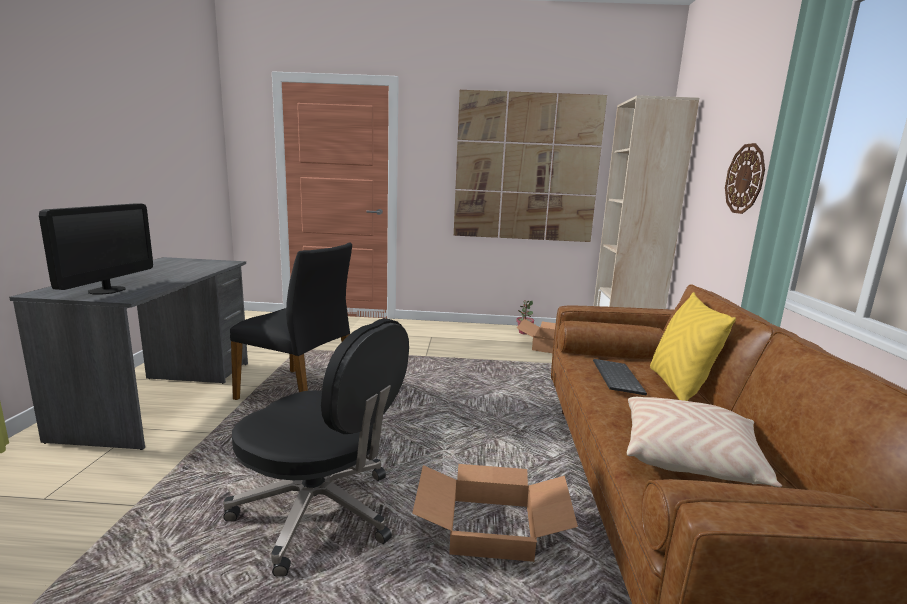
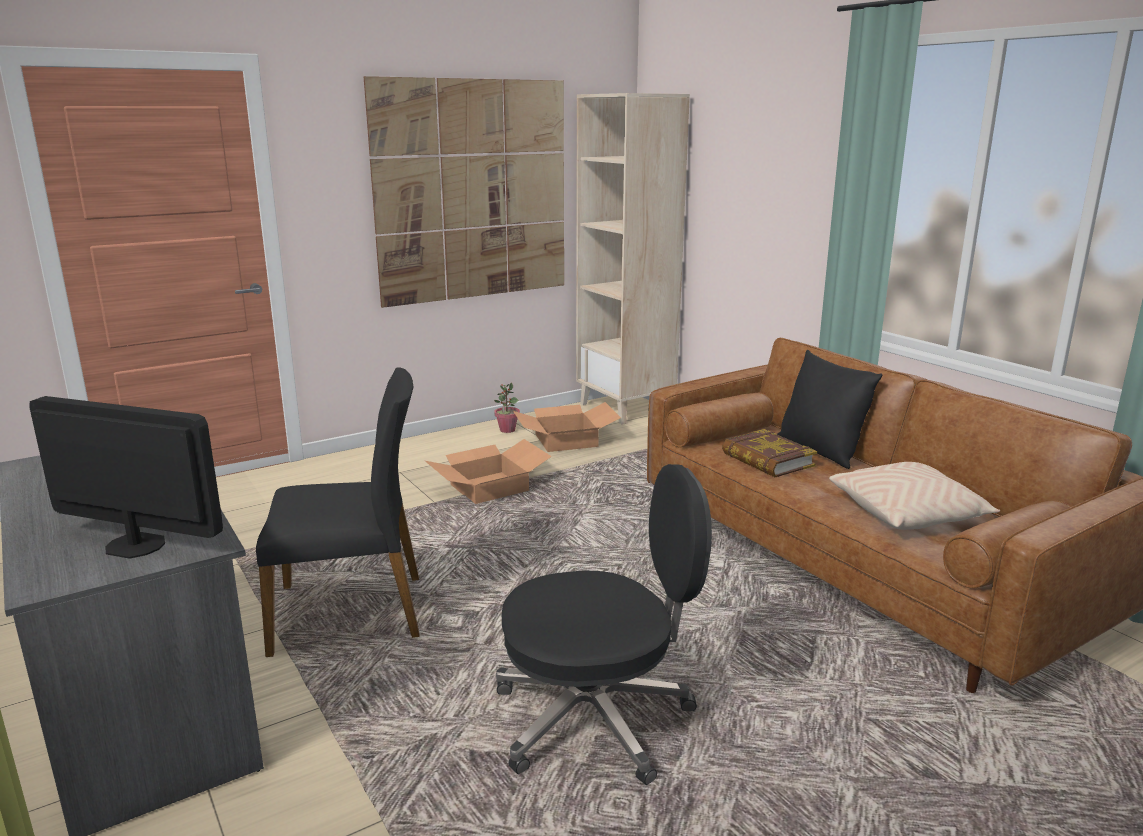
camera: 35 degrees left, 5 degrees up
monitor [39,203,153,295] -> monitor turned 45 degrees counterclockwise [29,396,223,559]
cardboard box [412,464,578,562] -> cardboard box moved to [425,439,552,504]
keyboard [593,359,647,396] -> book [722,429,817,477]
yellow pillow [650,292,736,401] -> black pillow [777,350,882,469]
wall clock [725,143,765,214] -> none

